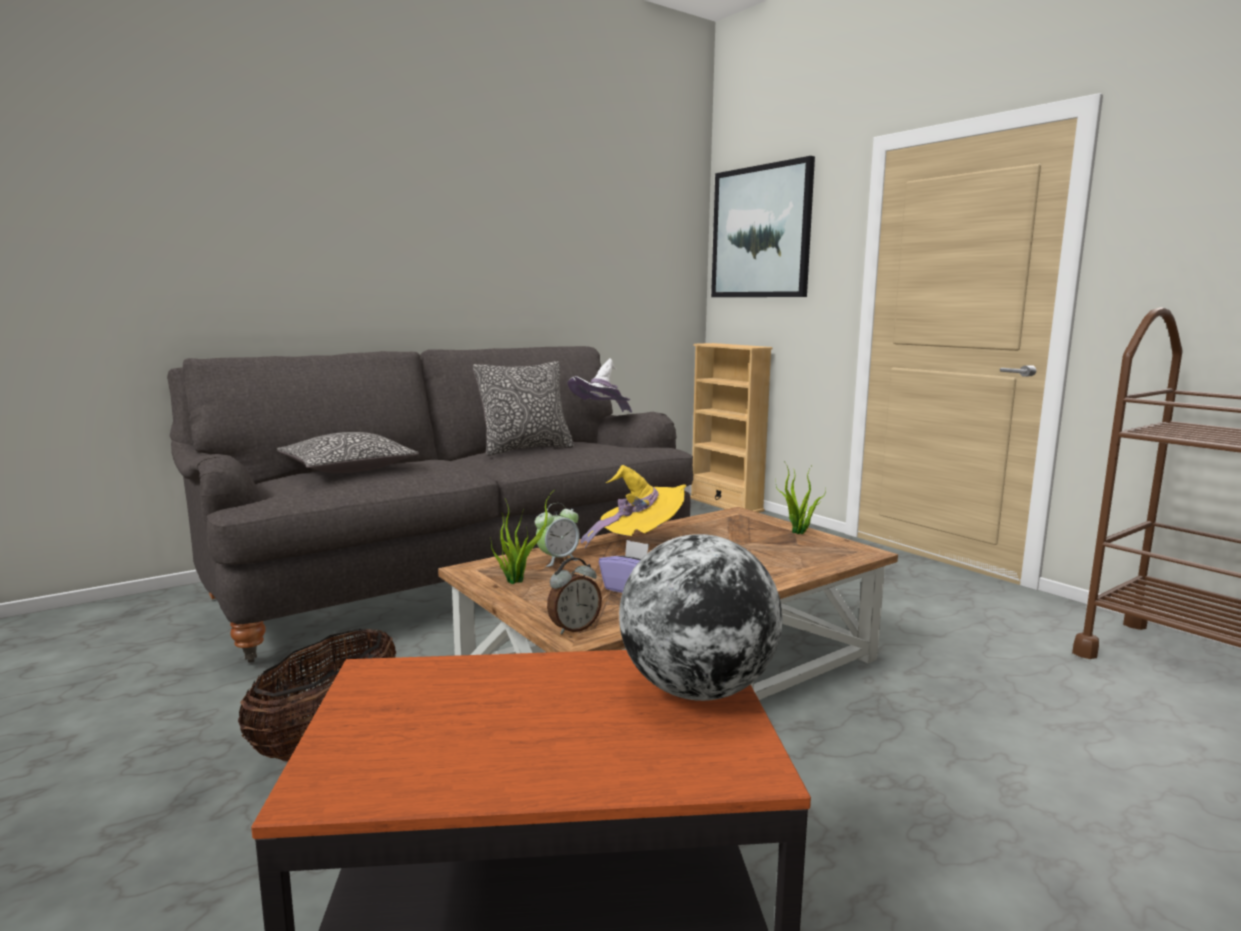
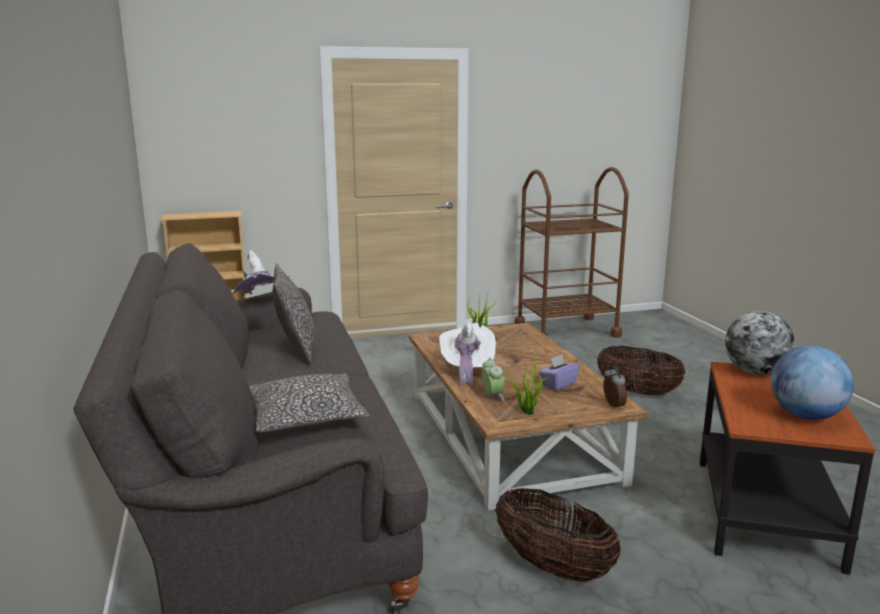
camera: 70 degrees left, 5 degrees up
yellow hat [580,465,687,548] -> white hat [439,322,496,386]
picture [711,156,815,297] -> none
none -> basket [597,346,686,396]
none -> globe [771,345,854,420]

